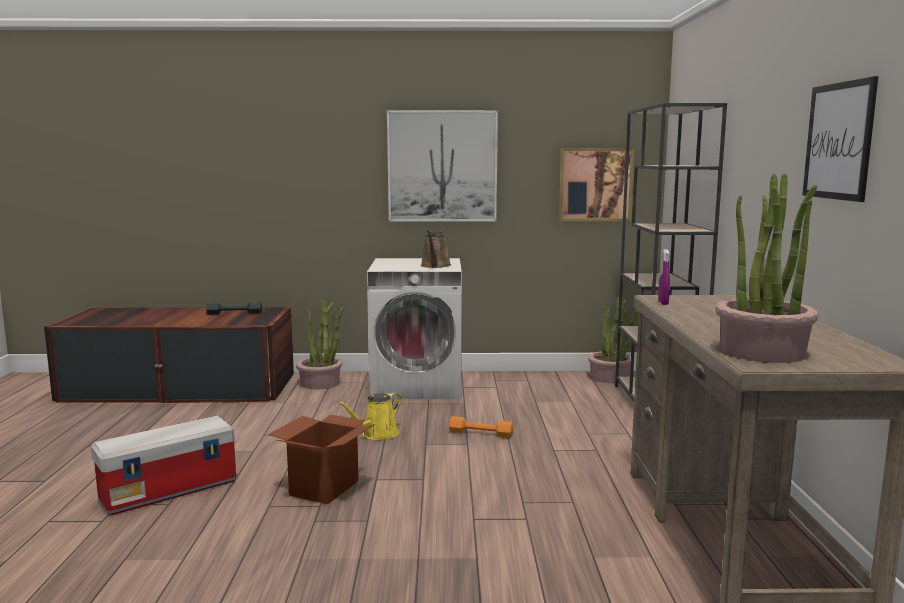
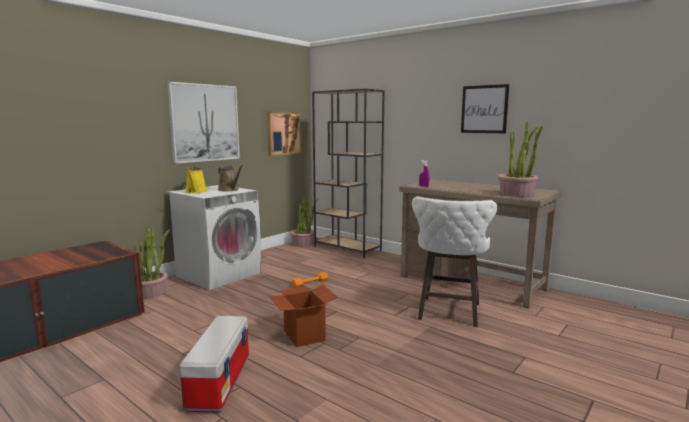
camera: 50 degrees left, 0 degrees up
grey dumbbell [206,301,262,315] -> none
yellow watering can [337,392,402,440] -> yellow watering can moved to [185,167,208,193]
none -> white stool [412,196,497,327]

